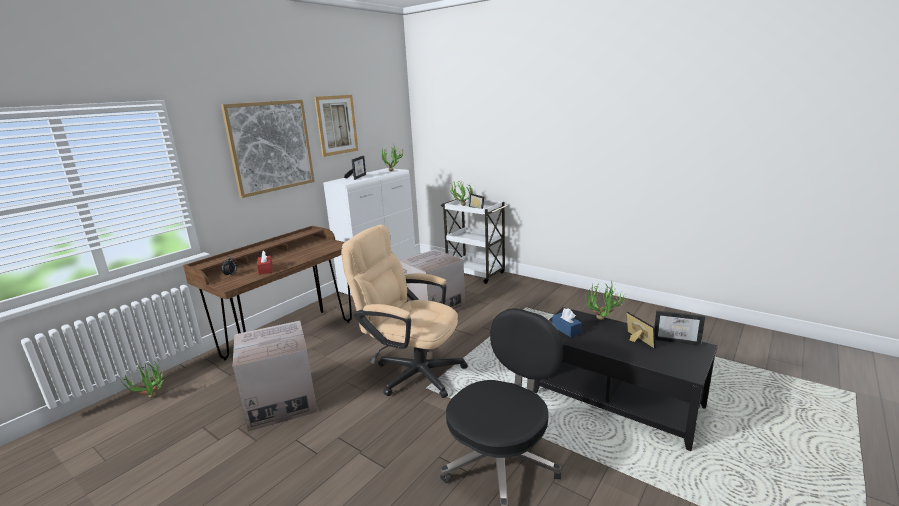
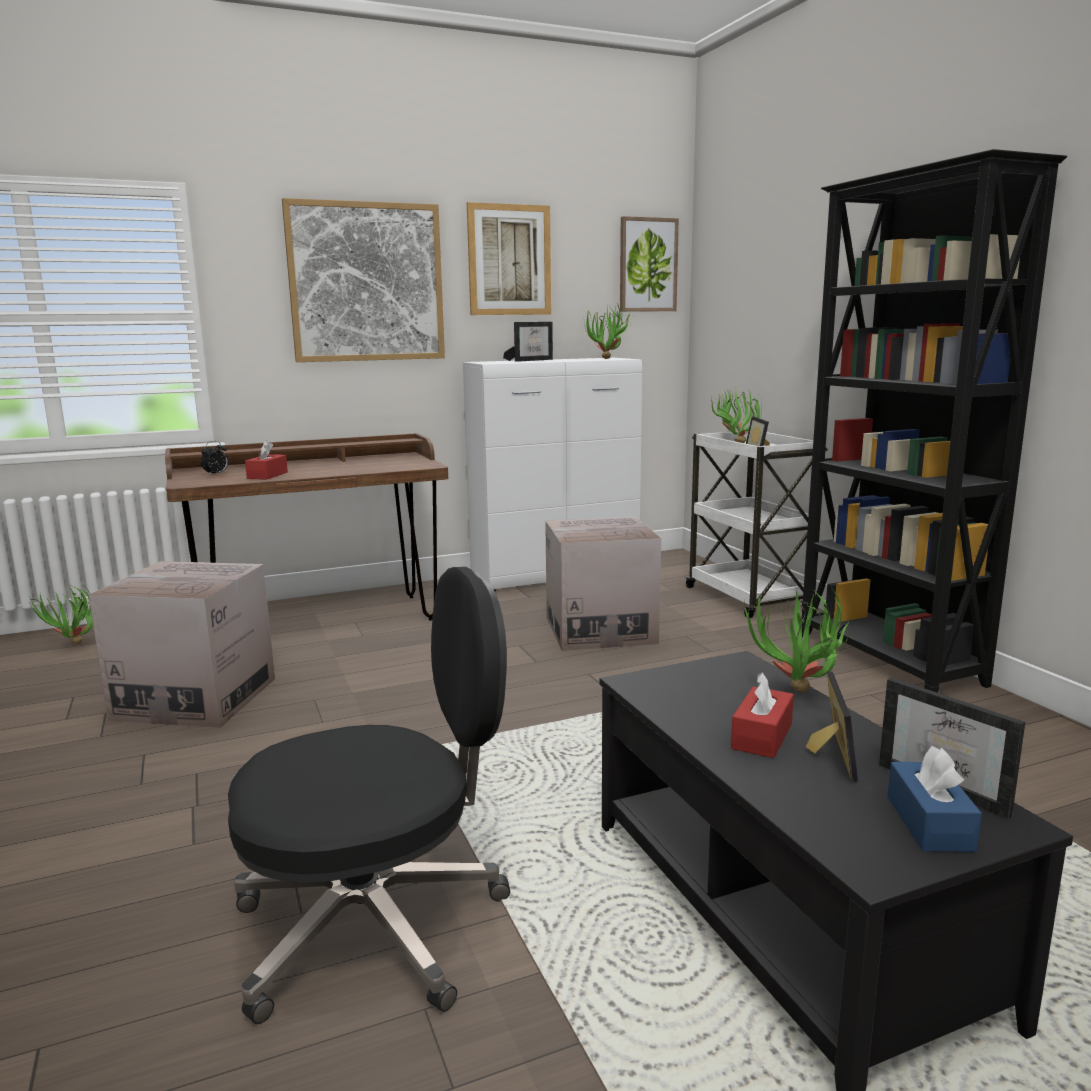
camera: 30 degrees right, 5 degrees down
beige office chair [341,225,468,398] -> none
blue tissue box [552,308,582,337] -> blue tissue box moved to [888,746,982,852]
none -> picture [620,216,679,312]
none -> red tissue box [731,672,794,758]
none -> black bookcase [801,149,1067,693]

